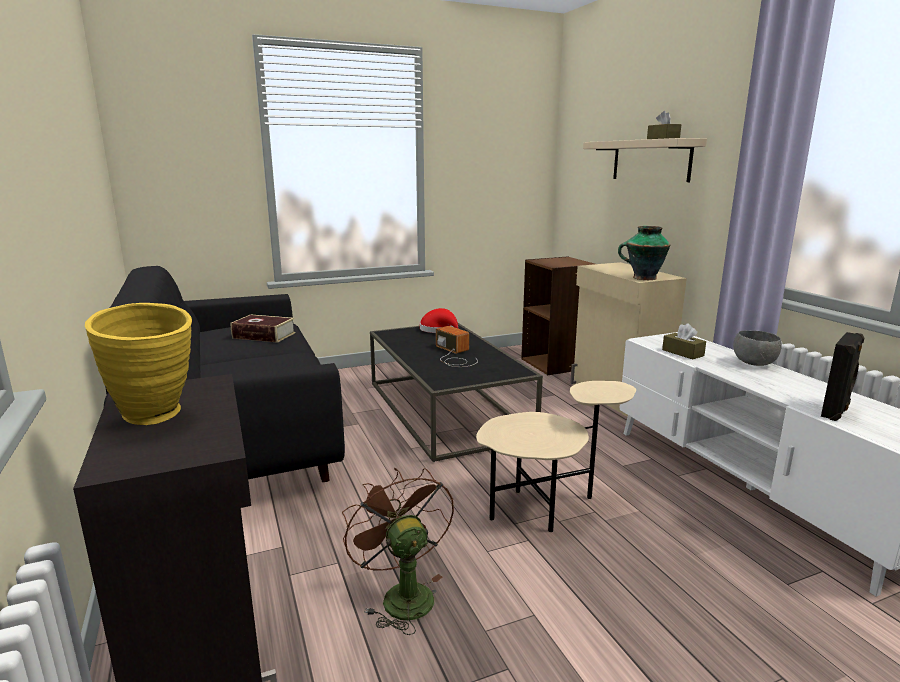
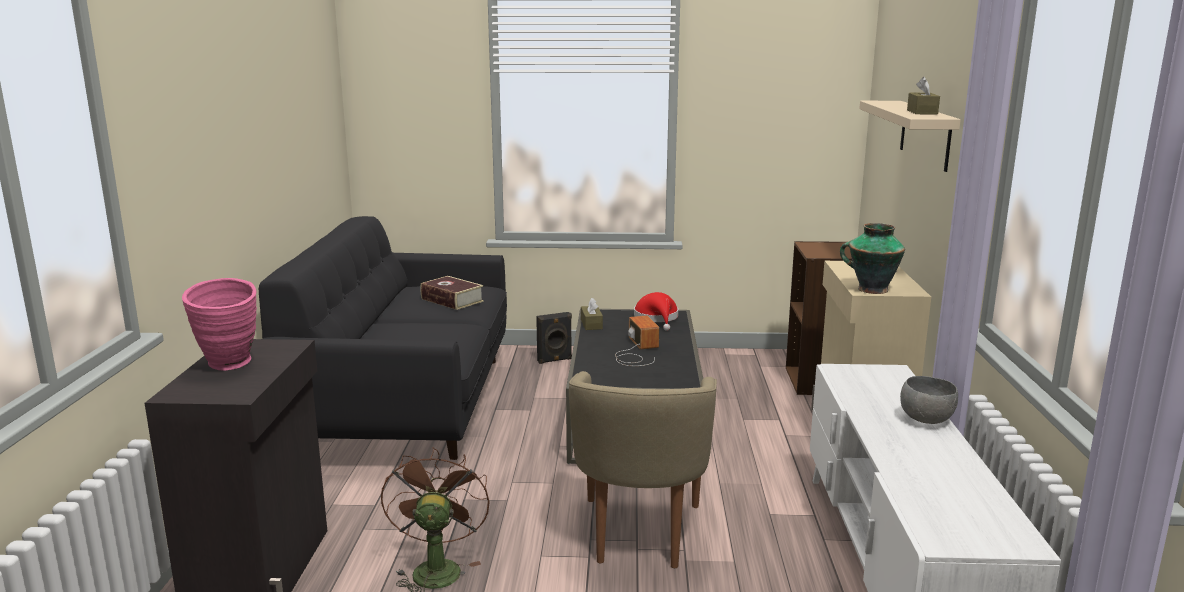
camera: 25 degrees right, 0 degrees up
yellow vase [85,303,192,425] -> pink vase [182,278,257,370]
beige side table [476,381,636,532] -> beige armchair [569,371,717,568]
brown tissue box [662,323,706,359] -> brown tissue box moved to [581,298,603,330]
black speaker [821,332,865,421] -> black speaker moved to [536,312,572,364]

